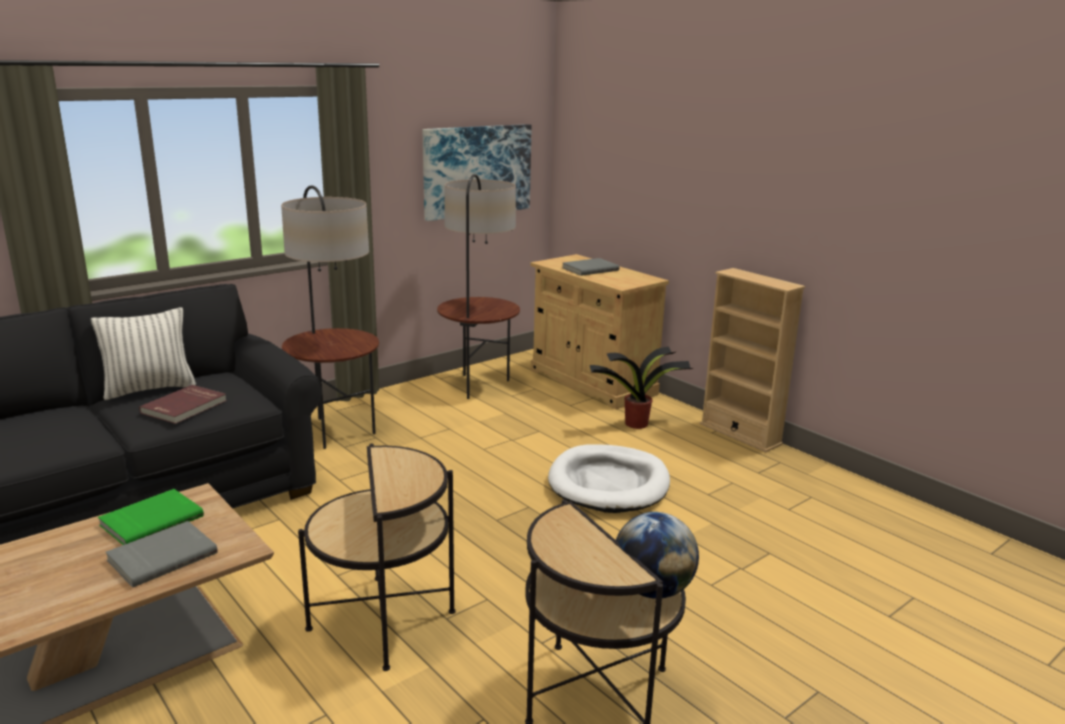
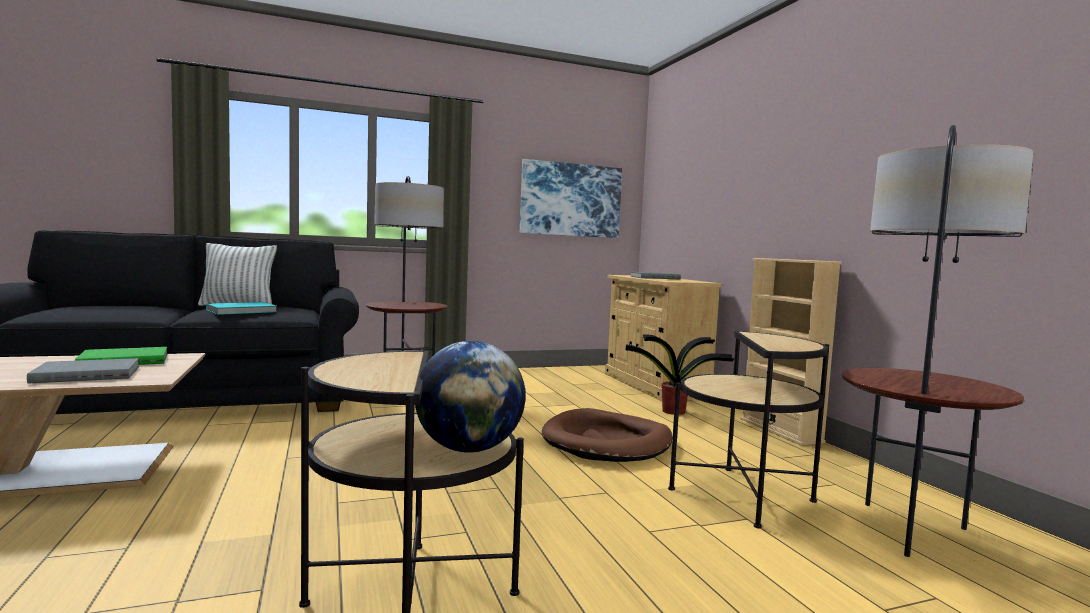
camera: 20 degrees right, 15 degrees down
red book [139,385,227,424] -> turquoise book [206,302,277,315]
side table [298,444,456,671] -> side table moved to [668,330,829,529]
floor lamp [437,174,520,399] -> floor lamp moved to [842,125,1033,557]
white dog bed [548,444,670,513] -> brown dog bed [542,408,672,462]

